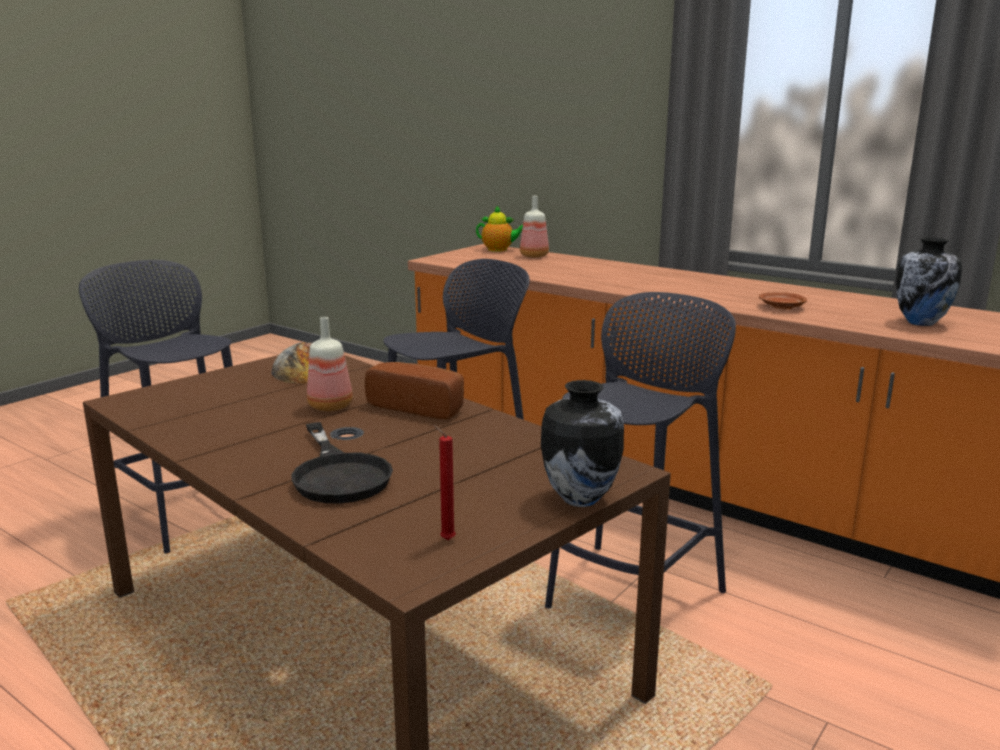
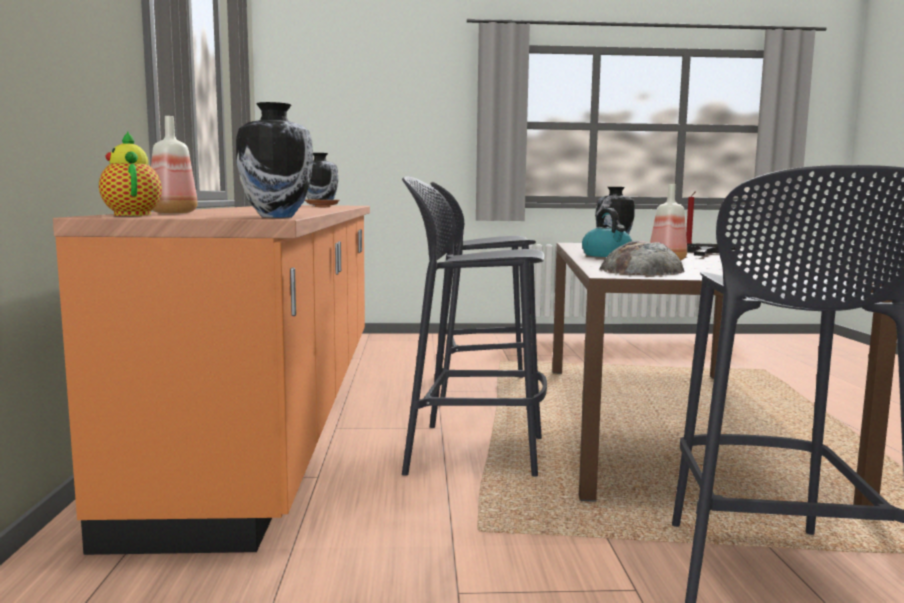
camera: 130 degrees left, 10 degrees down
bread [365,362,464,420] -> kettle [582,208,632,257]
none -> vase [236,102,313,218]

